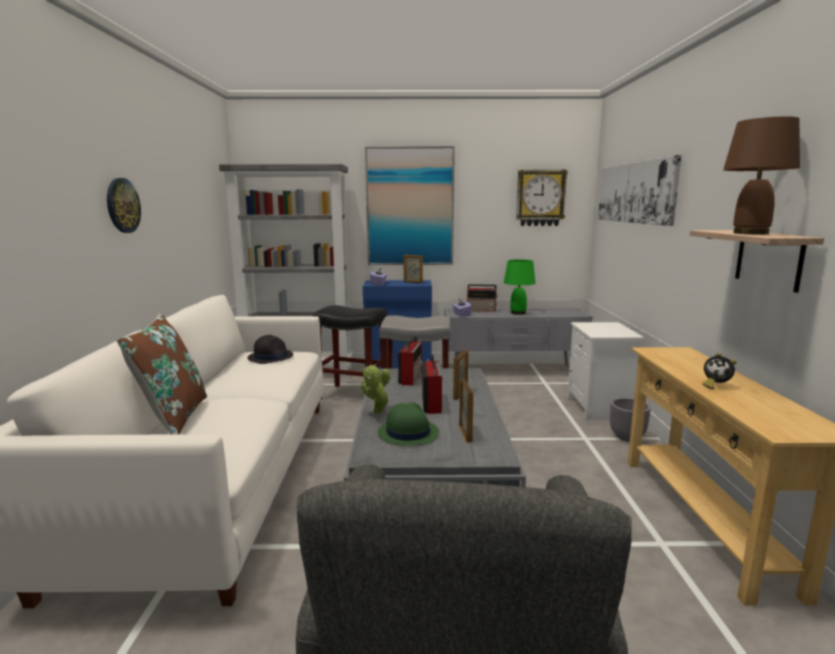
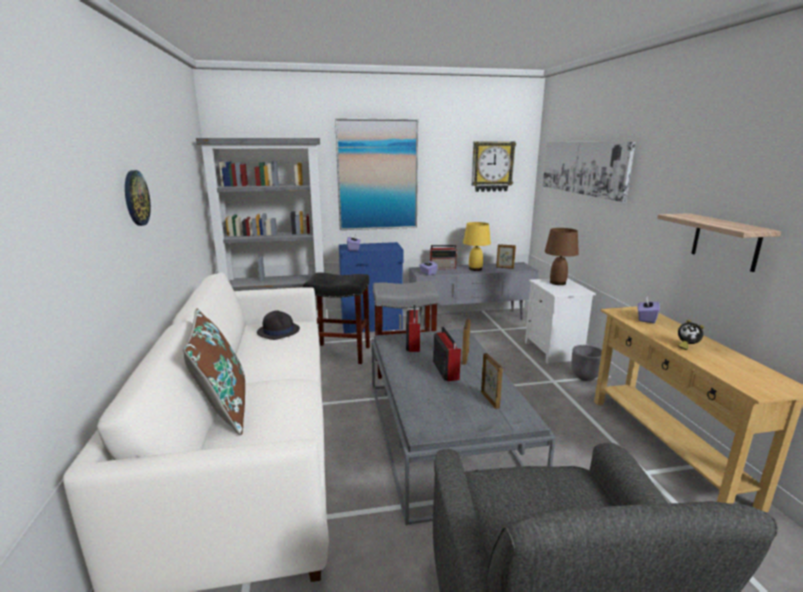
camera: 10 degrees left, 5 degrees up
potted plant [361,365,390,415] -> none
green hat [378,403,439,446] -> none
picture frame [404,255,423,283] -> picture frame moved to [496,244,516,269]
green table lamp [504,259,535,315] -> yellow table lamp [463,222,491,271]
brown table lamp [723,116,800,234] -> brown table lamp moved to [545,228,579,285]
none -> purple tissue box [638,297,660,323]

